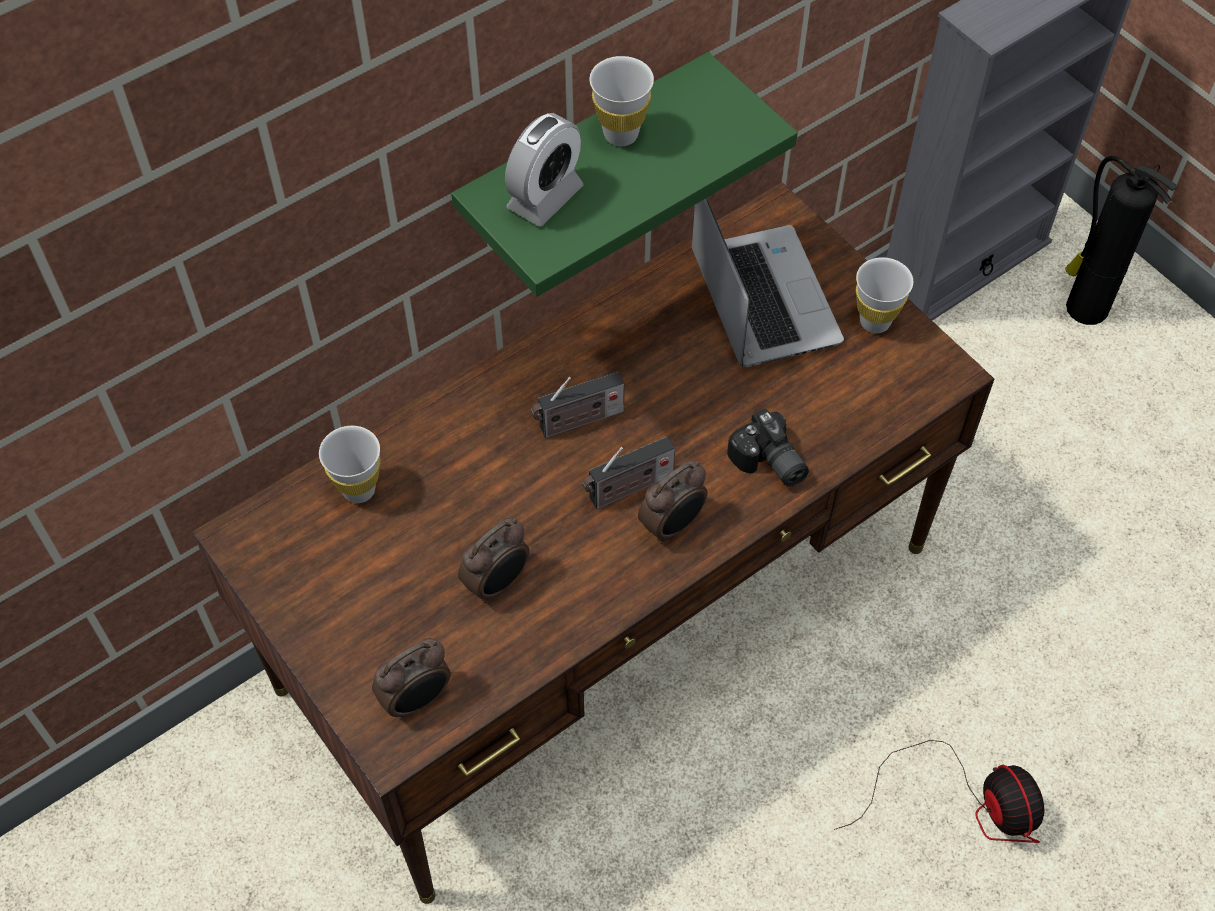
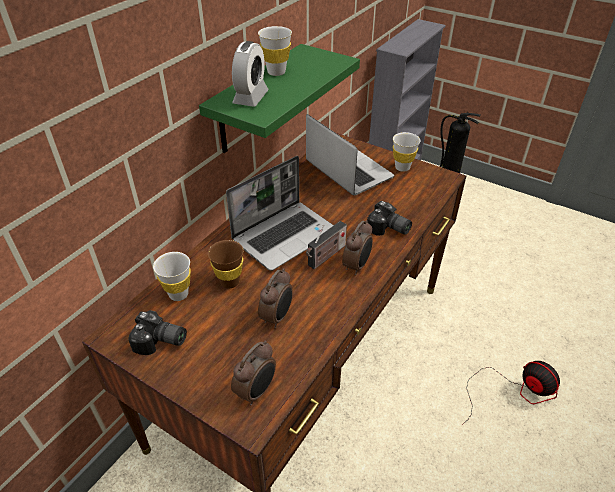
camera: 20 degrees left, 15 degrees down
radio [531,372,624,438] -> laptop [226,156,334,271]
none -> camera [128,310,187,355]
none -> brown cup [208,240,243,288]

